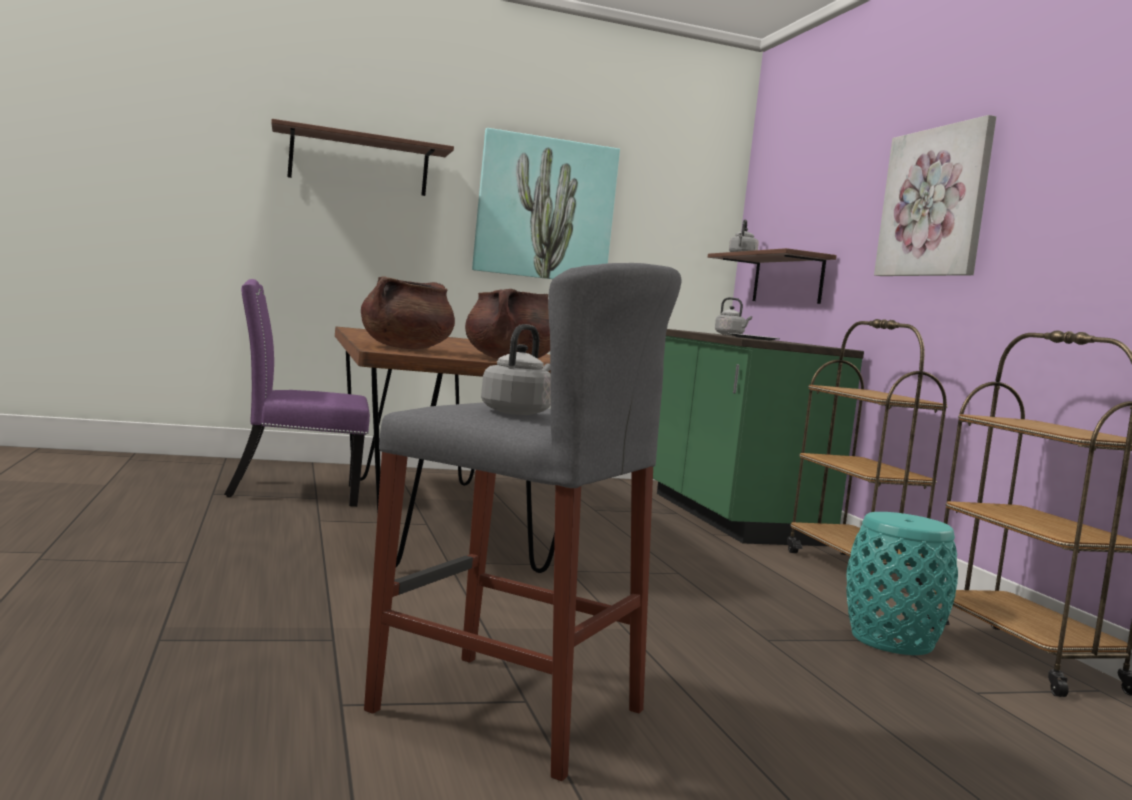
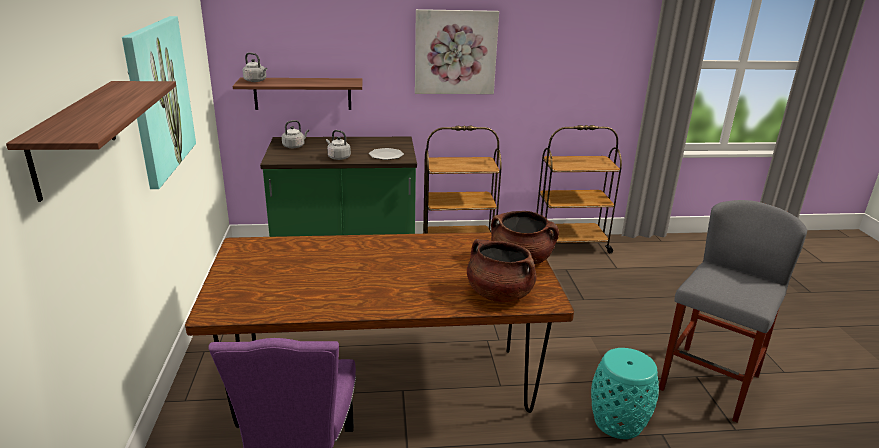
camera: 80 degrees left, 20 degrees up
grey kettle [481,324,551,415] -> grey kettle moved to [326,130,351,160]
turquoise stool [846,512,958,655] -> turquoise stool moved to [591,348,659,439]

